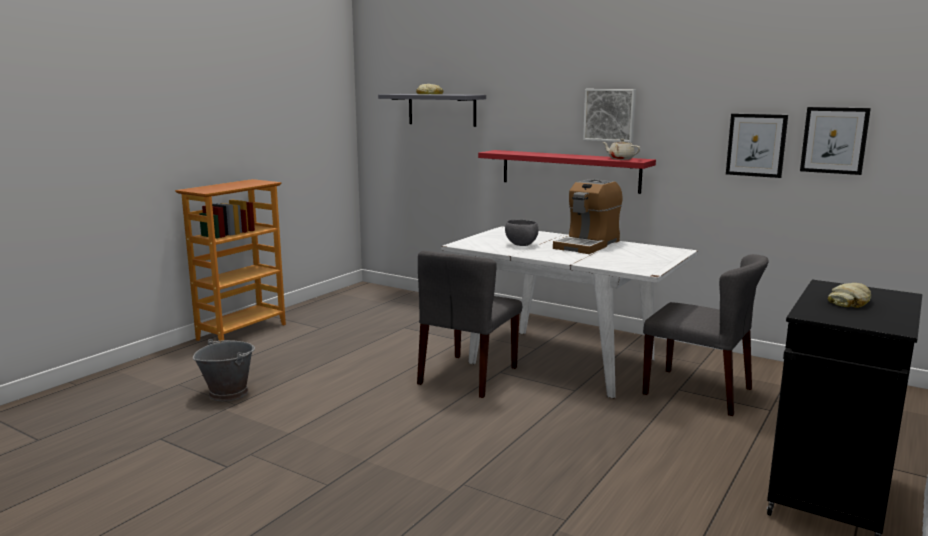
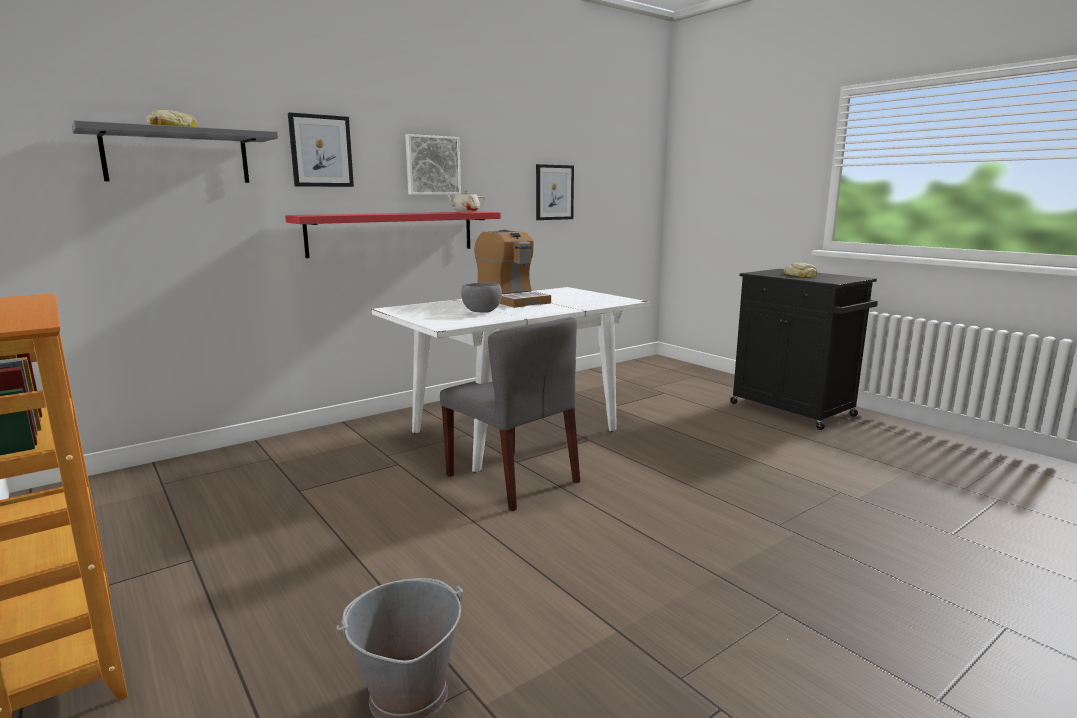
camera: 70 degrees left, 0 degrees up
grey chair [643,254,769,416] -> none
picture [800,107,871,175] -> picture moved to [288,112,354,187]

